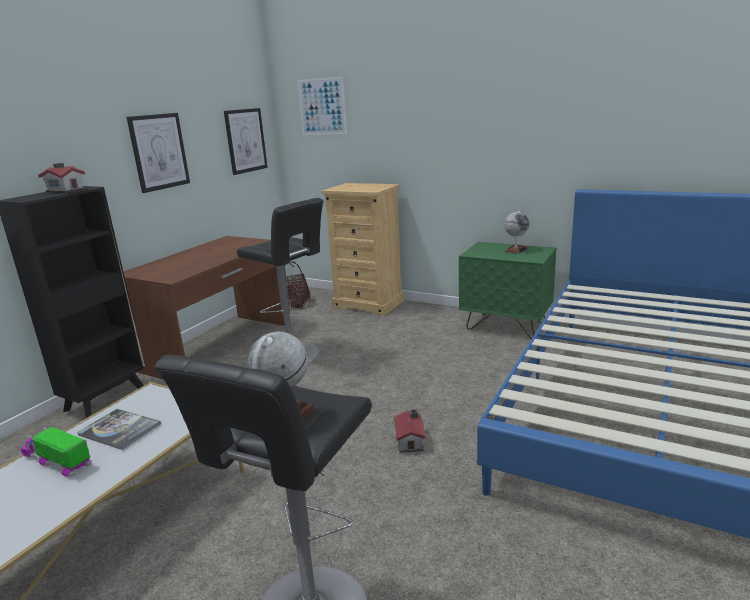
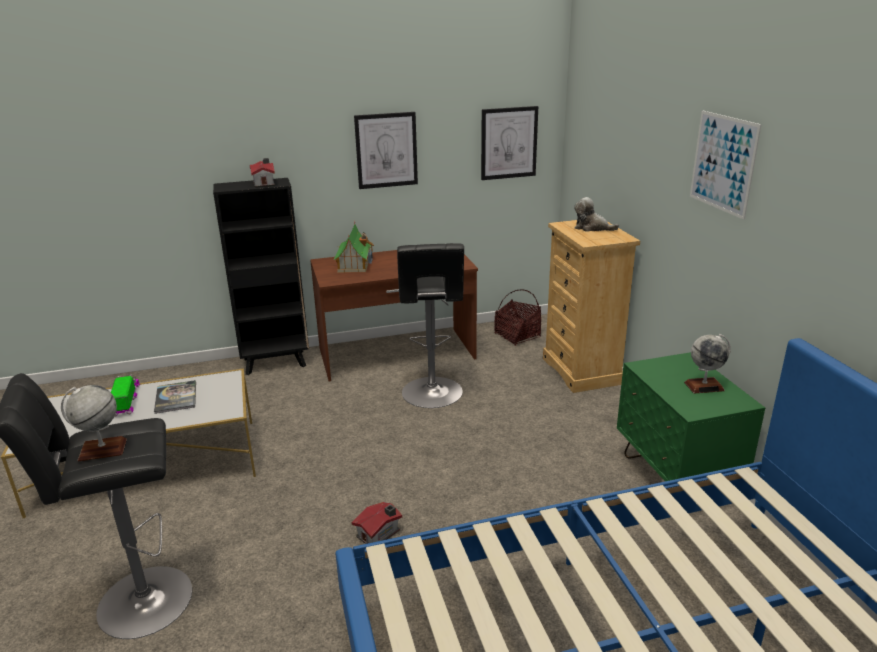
camera: 45 degrees right, 5 degrees up
picture [298,76,347,135] -> picture moved to [690,110,762,220]
none -> toy house [334,223,374,272]
none -> plush toy [574,197,619,232]

